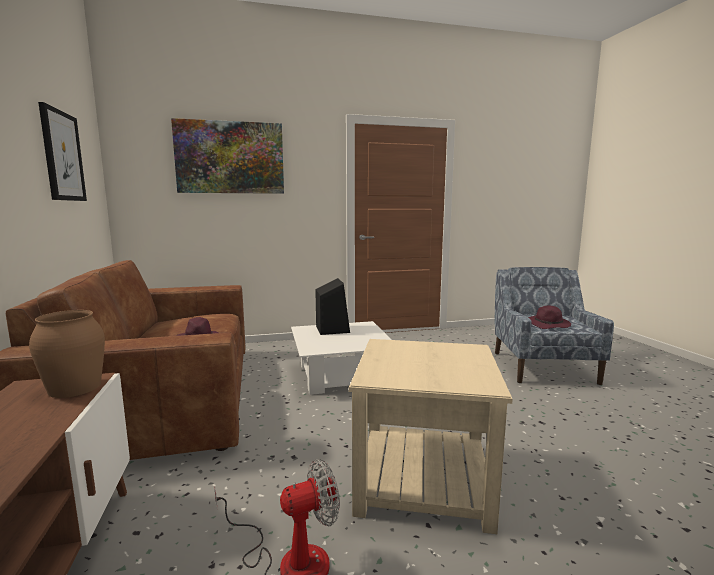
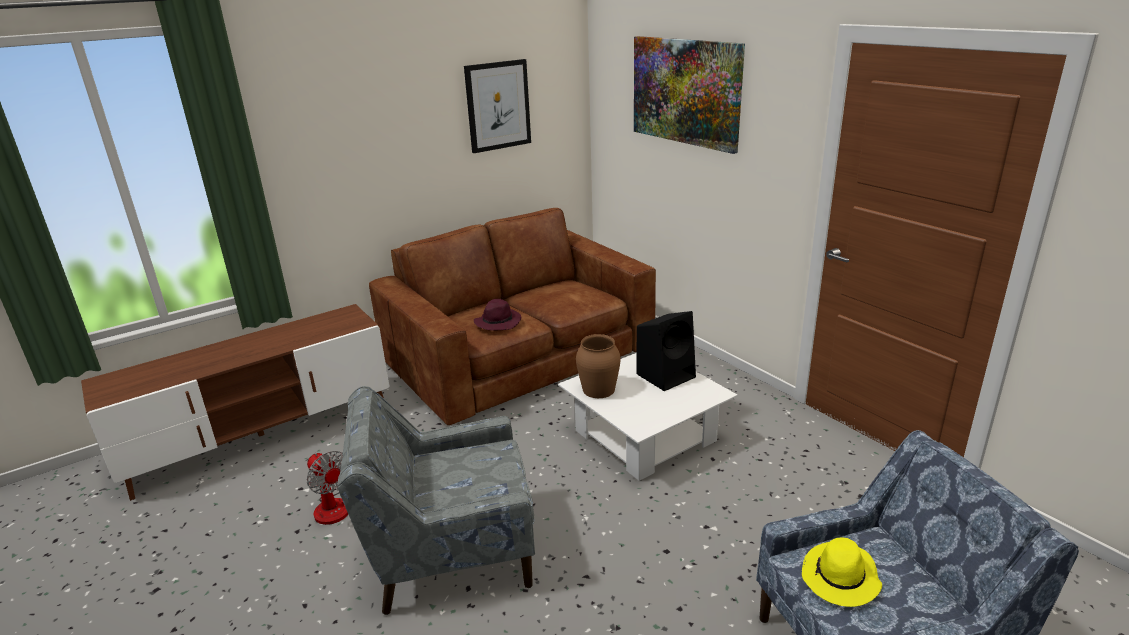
camera: 70 degrees right, 15 degrees up
brown vase [29,310,105,398] -> brown vase moved to [576,334,620,398]
beige side table [349,339,513,534] -> grey armchair [337,386,535,615]
purple hat [528,306,571,329] -> yellow hat [802,537,882,607]

